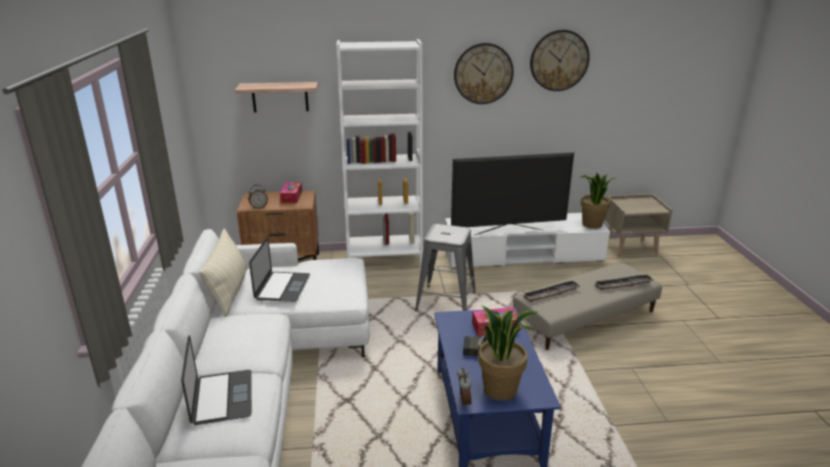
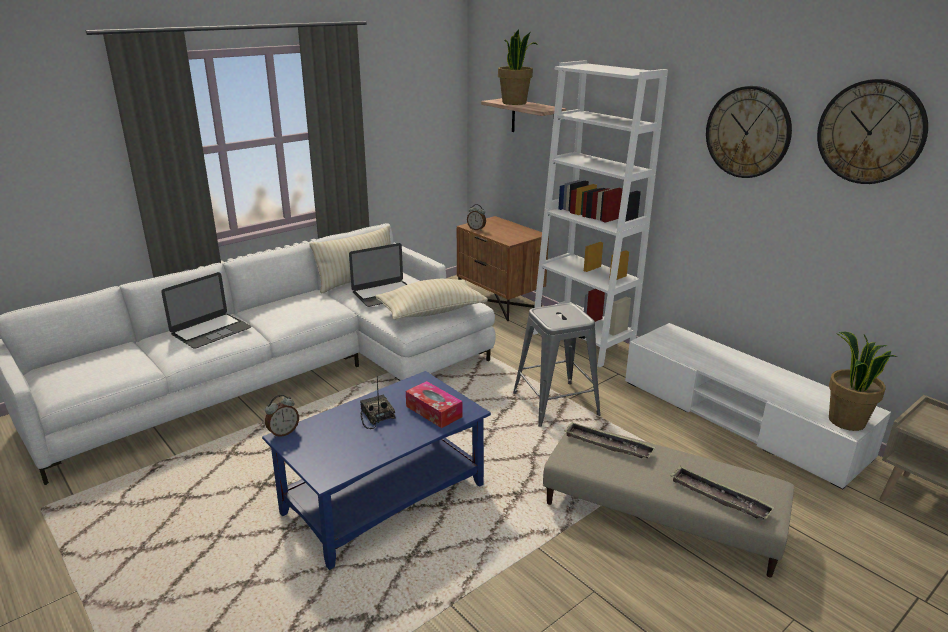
camera: 55 degrees right, 0 degrees up
tissue box [280,182,302,203] -> none
television [451,152,574,236] -> none
potted plant [478,306,537,401] -> potted plant moved to [498,29,538,105]
none -> beige pillow [376,279,488,320]

